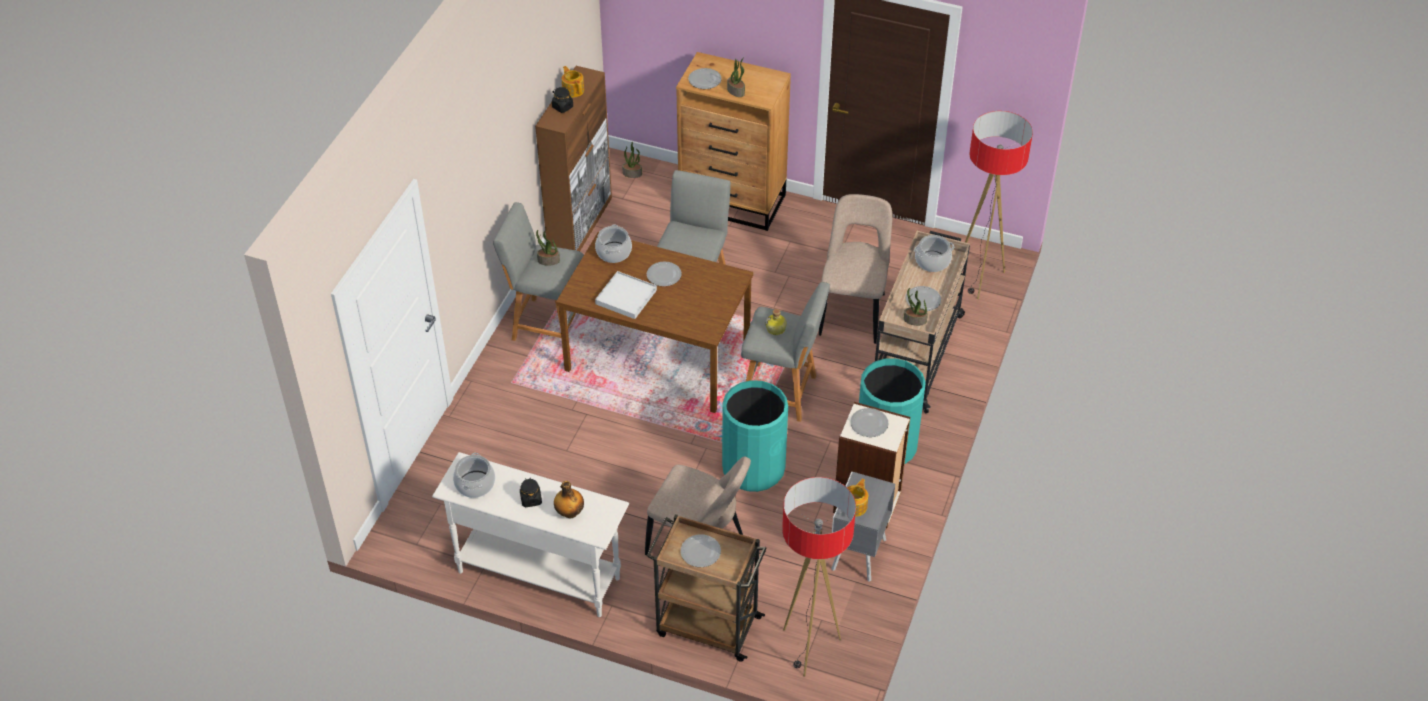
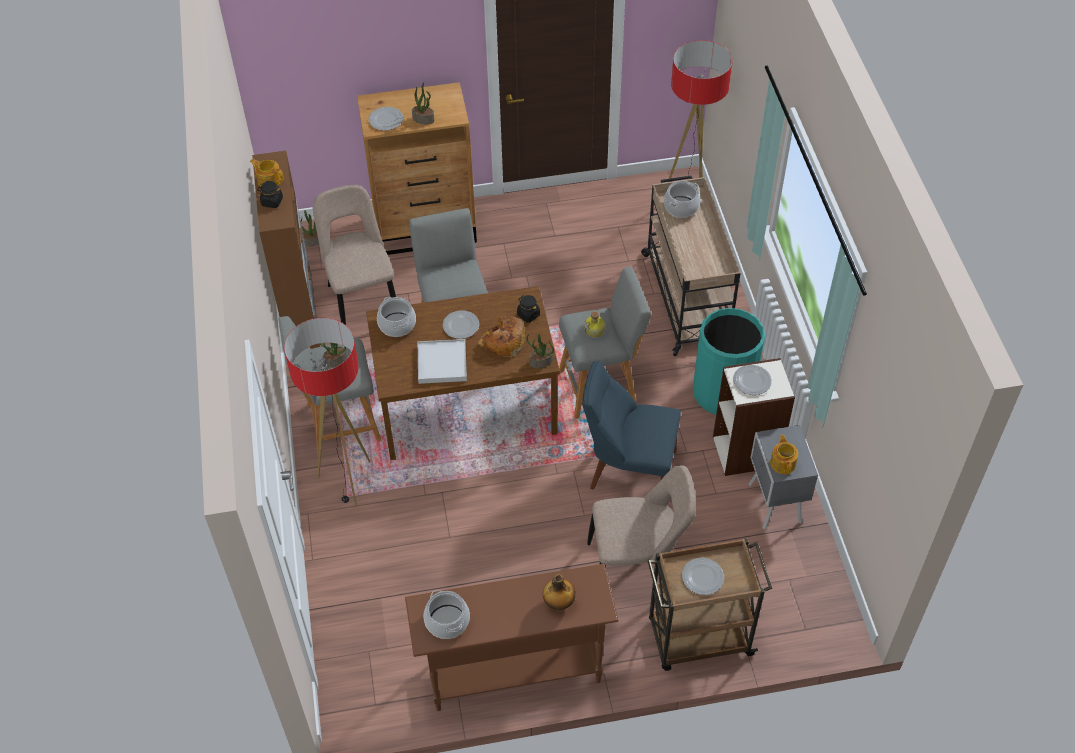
camera: 30 degrees left, 5 degrees up
white console table [432,452,629,617] -> brown console table [405,564,618,711]
black jar [520,478,542,507] -> black jar moved to [517,295,540,323]
turquoise trash can [722,380,788,492] -> blue chair [582,361,681,490]
floor lamp [782,477,856,676] -> floor lamp moved to [284,318,371,506]
beige chair [819,194,893,344] -> beige chair moved to [313,185,396,325]
potted plant [904,288,928,326] -> potted plant moved to [527,334,554,368]
plate [906,286,941,311] -> none
none -> bread [478,316,525,357]

